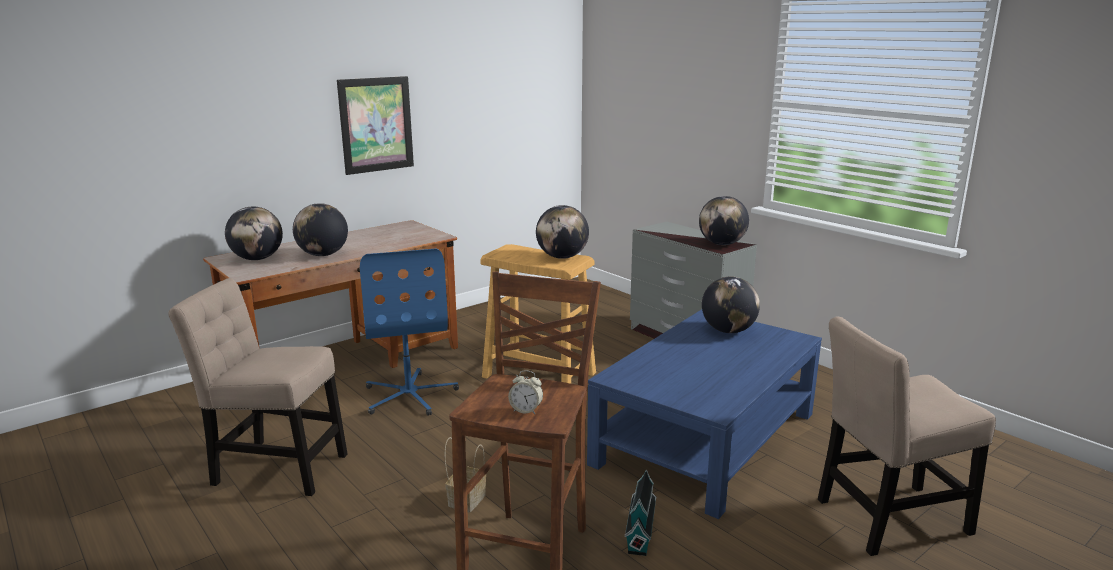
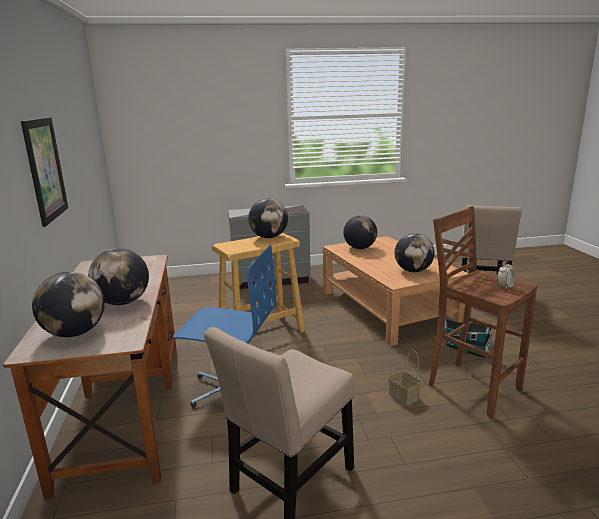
camera: 60 degrees left, 0 degrees up
blue coffee table [587,309,822,519] -> brown coffee table [323,236,468,346]
globe [699,196,749,245] -> globe moved to [395,233,435,272]

